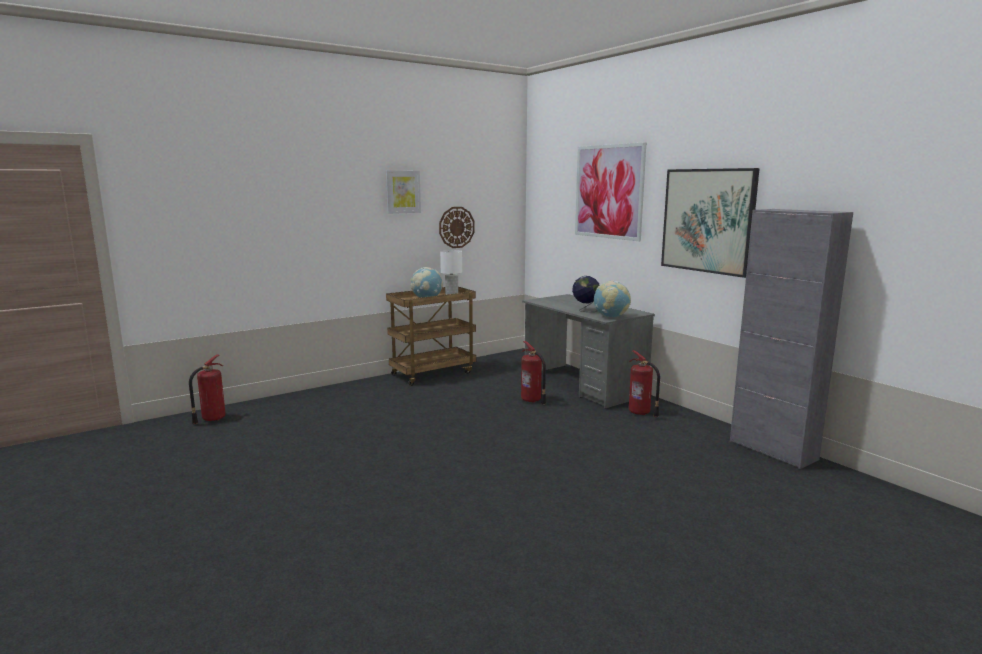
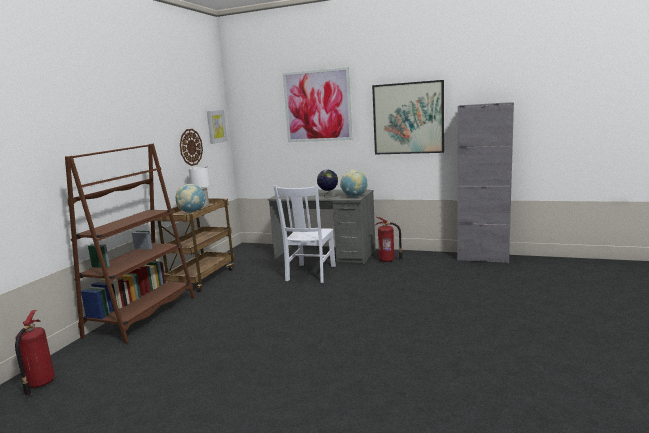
camera: 35 degrees left, 0 degrees up
picture [386,170,421,214] -> picture moved to [207,110,227,144]
fire extinguisher [521,341,546,405] -> white chair [273,185,336,283]
none -> brown bookcase [65,144,195,343]

